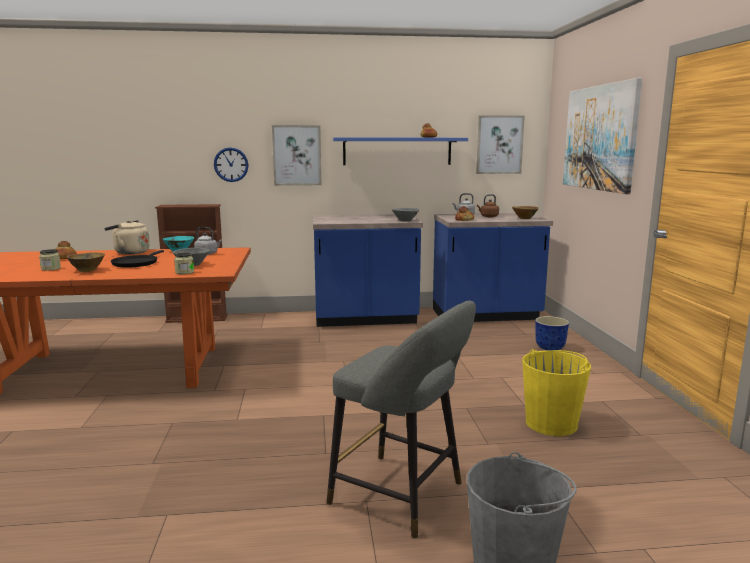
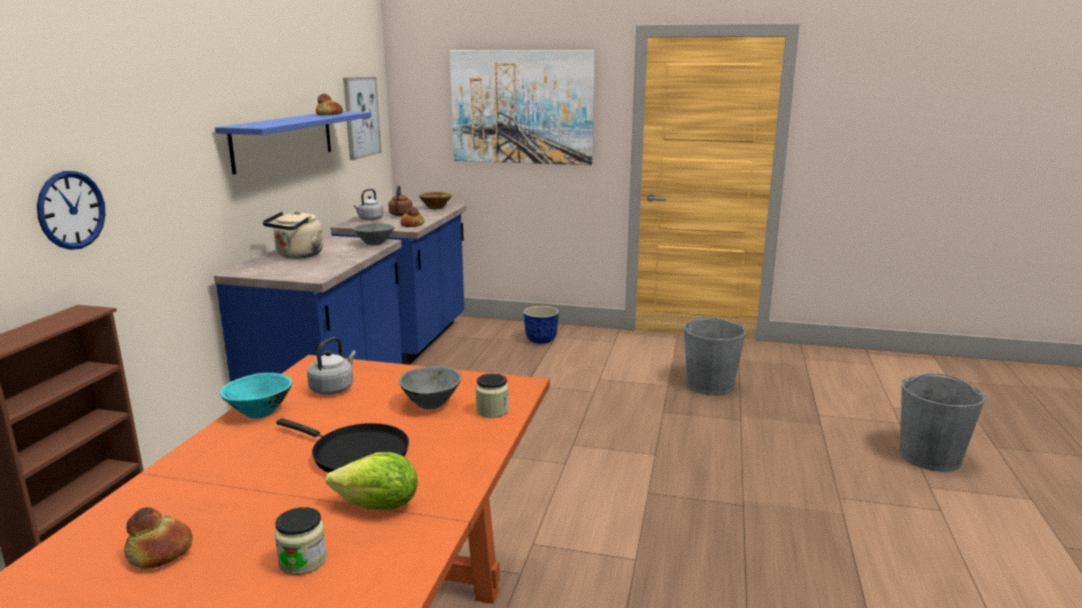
camera: 70 degrees left, 5 degrees up
brown bowl [67,252,105,272] -> lettuce [326,452,418,509]
beige kettle [104,220,150,254] -> beige kettle moved to [262,211,323,258]
picture [272,125,322,186] -> none
grey stool [326,300,476,539] -> none
yellow bucket [522,349,591,436] -> grey bucket [684,317,746,396]

